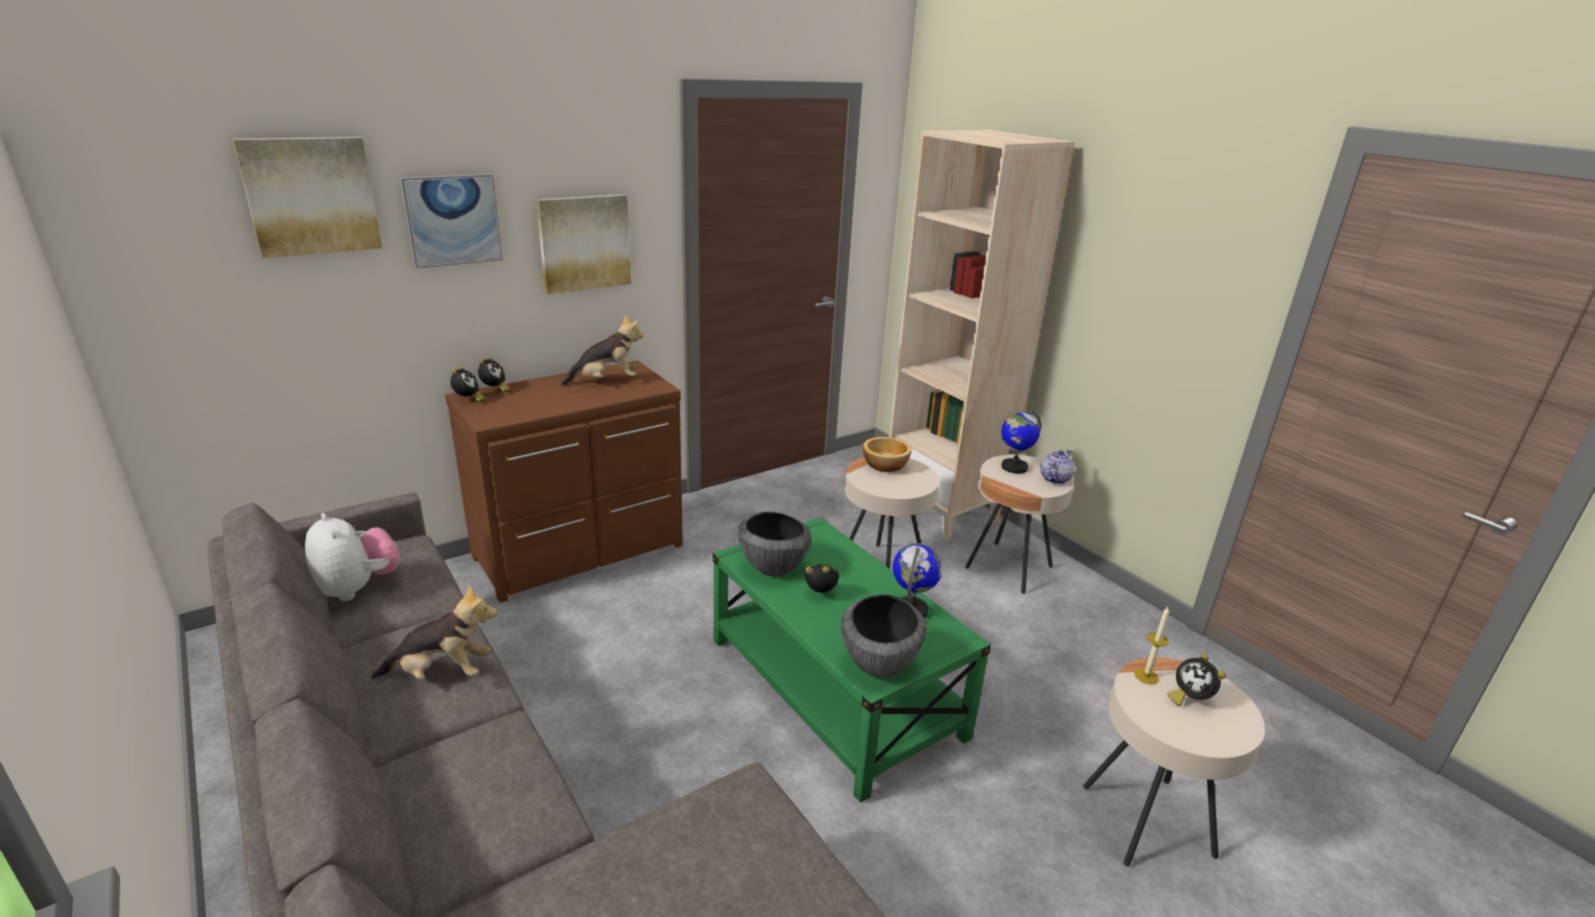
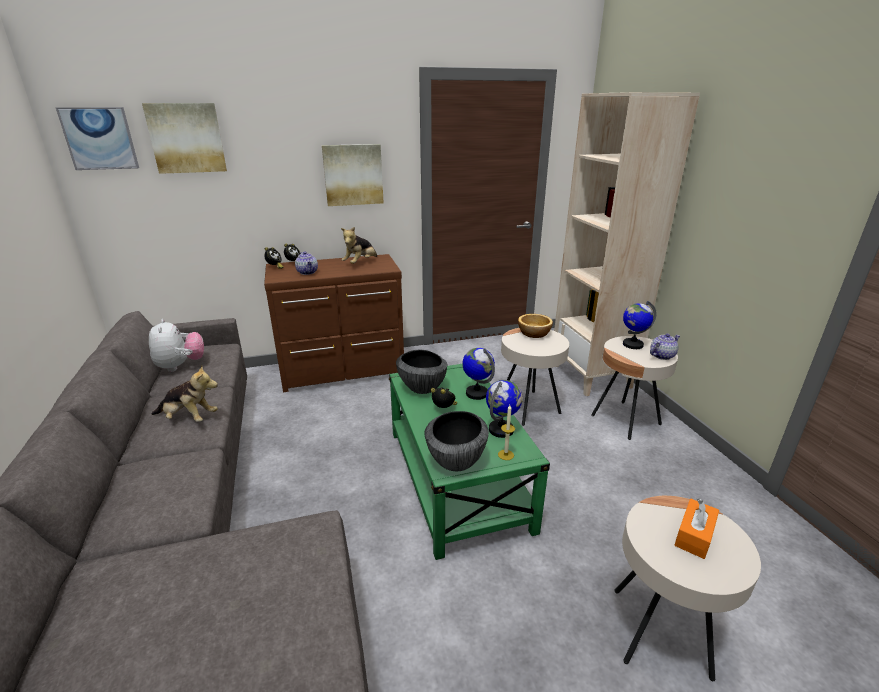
camera: 20 degrees right, 0 degrees up
picture [400,174,503,268] -> picture moved to [56,107,139,170]
plush toy [560,315,644,386] -> plush toy turned 120 degrees clockwise [341,227,377,264]
candle [1134,607,1169,684] -> candle moved to [498,405,515,460]
alarm clock [1167,653,1226,706] -> orange tissue box [674,498,719,559]
none -> teapot [295,252,318,275]
none -> globe [462,348,495,400]

